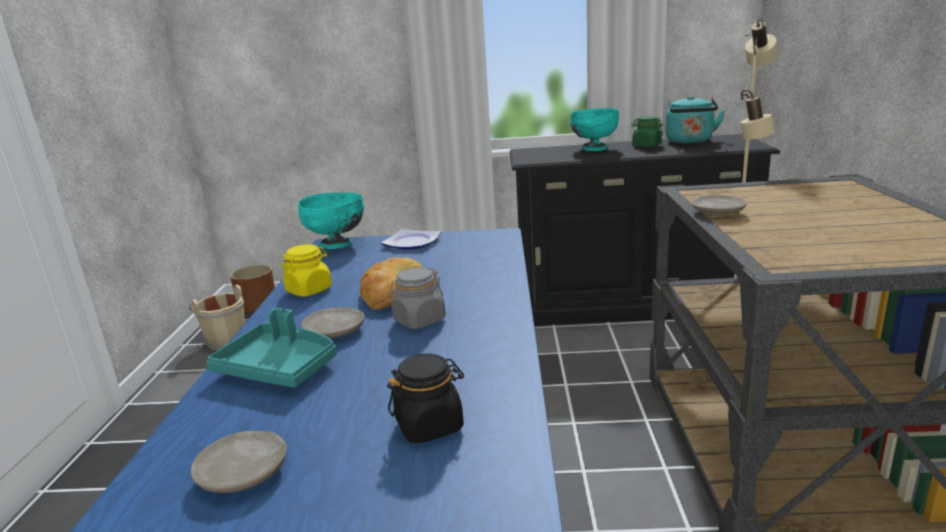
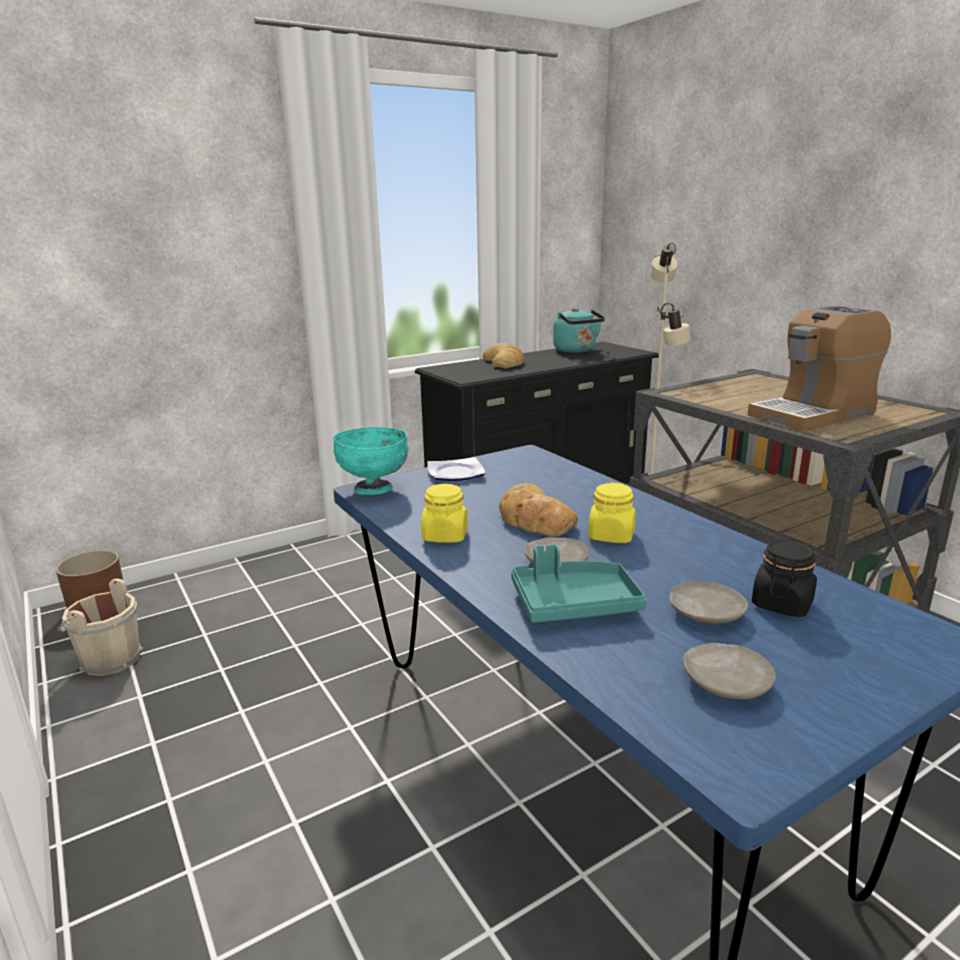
camera: 35 degrees left, 0 degrees up
grey jar [389,267,446,329] -> yellow jar [588,482,636,543]
turquoise bowl [570,108,619,151] -> bread [483,343,524,369]
green jar [631,116,663,147] -> none
beige plate [691,195,747,216] -> beige plate moved to [670,581,748,624]
none -> coffee machine [747,306,891,431]

